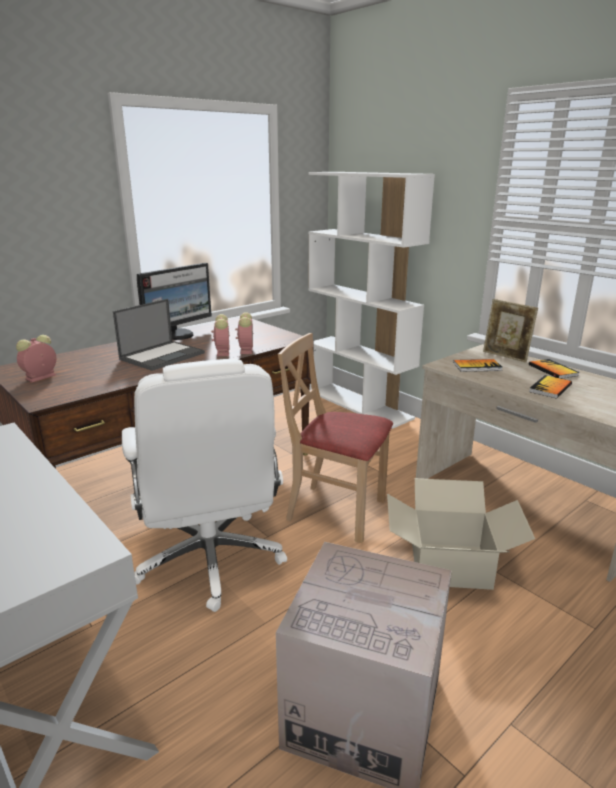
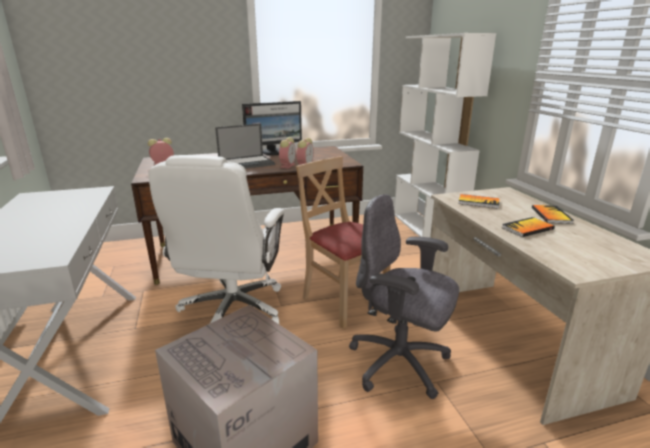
camera: 25 degrees right, 0 degrees up
cardboard box [387,478,535,590] -> grey office chair [349,194,459,399]
picture frame [483,299,538,362] -> none

